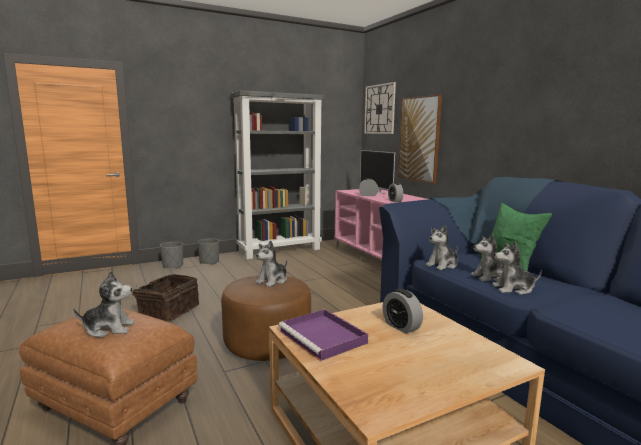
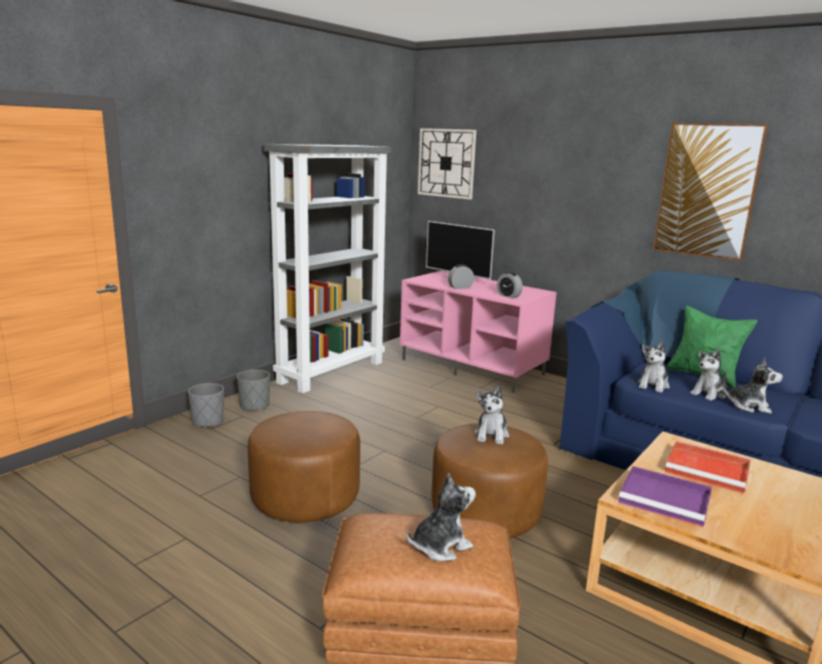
camera: 25 degrees left, 5 degrees up
basket [132,274,199,322] -> brown ottoman [248,411,360,523]
alarm clock [382,289,423,334] -> red tray [665,441,751,494]
picture [398,95,442,183] -> picture moved to [653,123,768,261]
plush toy [492,241,542,295] -> plush toy turned 135 degrees counterclockwise [723,358,783,413]

